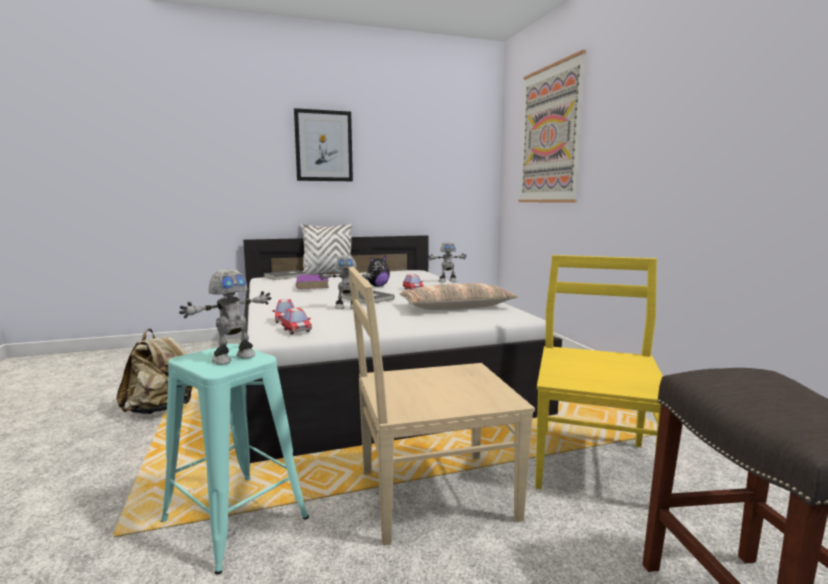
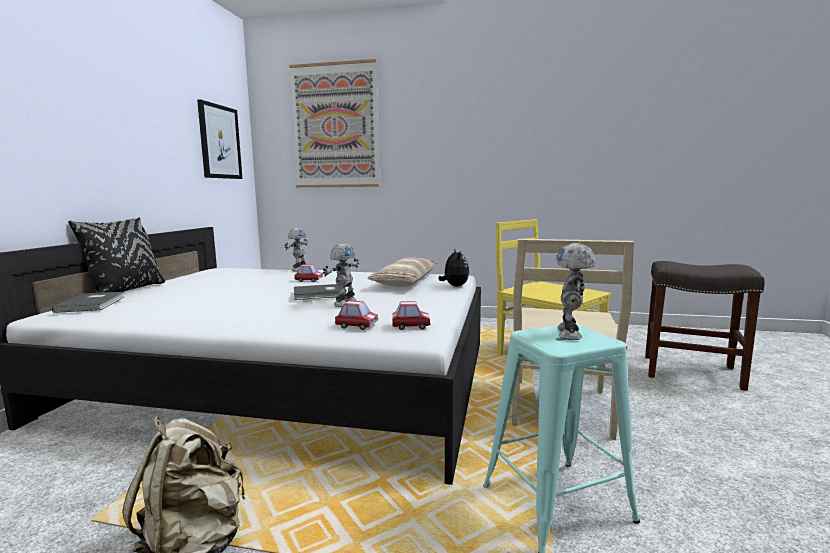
camera: 60 degrees left, 0 degrees up
toy robot [179,269,271,365] -> toy robot turned 150 degrees counterclockwise [556,243,596,340]
picture [294,108,353,181] -> picture moved to [197,99,242,179]
purple book [296,274,329,289] -> none
white pillow [301,224,352,275] -> black pillow [68,217,165,293]
plush toy [365,256,390,287] -> plush toy moved to [439,249,469,286]

